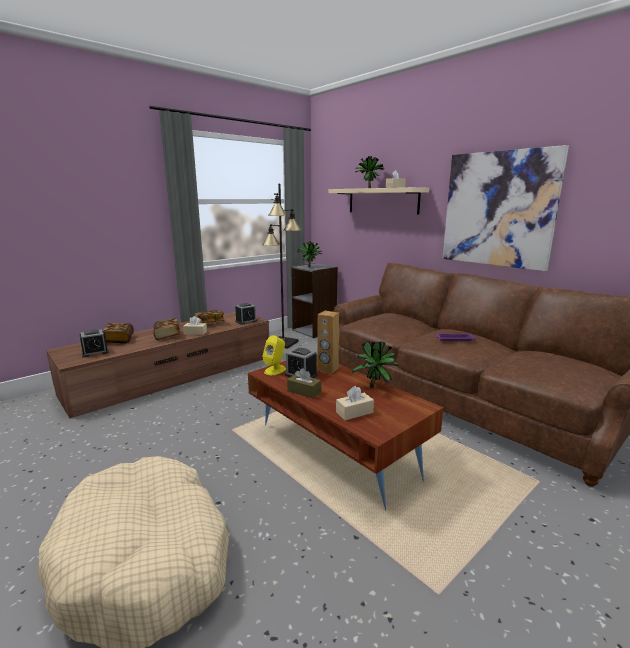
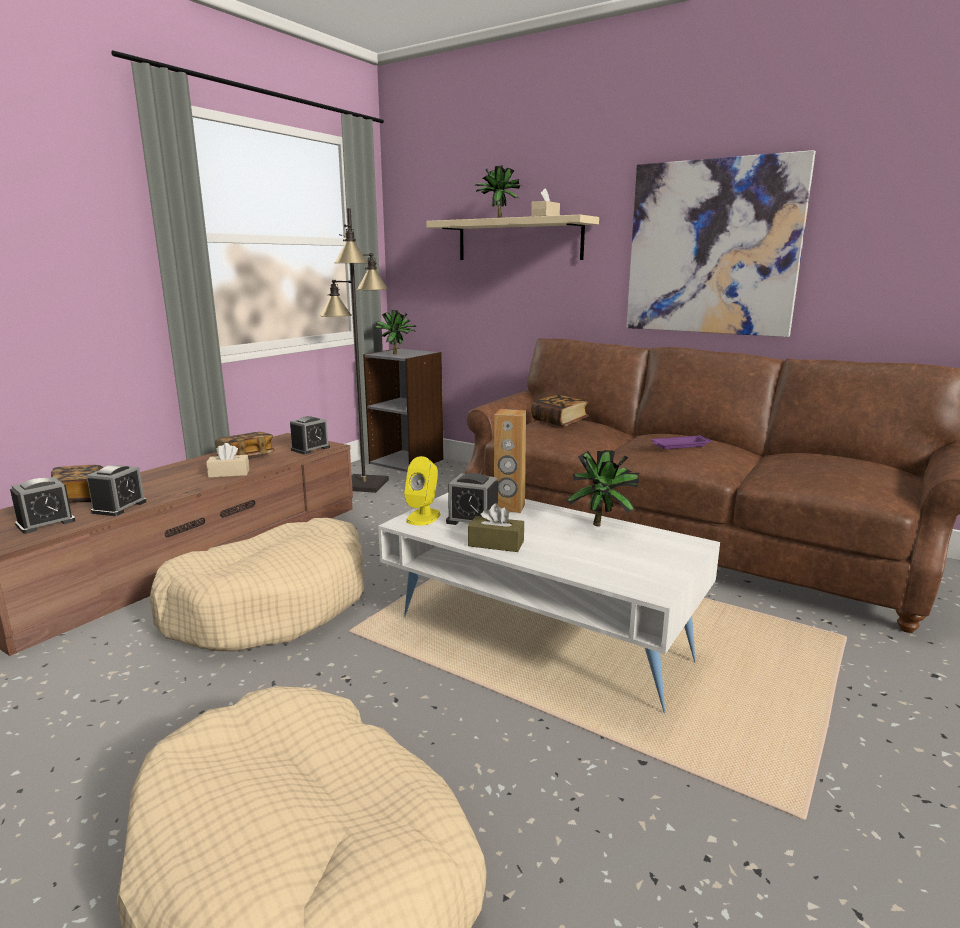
camera: 15 degrees left, 0 degrees up
book [153,318,181,340] -> book moved to [531,395,589,427]
brown coffee table [248,355,443,510] -> white coffee table [378,493,720,714]
beige tissue box [336,386,374,420] -> none
none -> alarm clock [86,465,146,516]
none -> beige dog bed [149,518,365,651]

